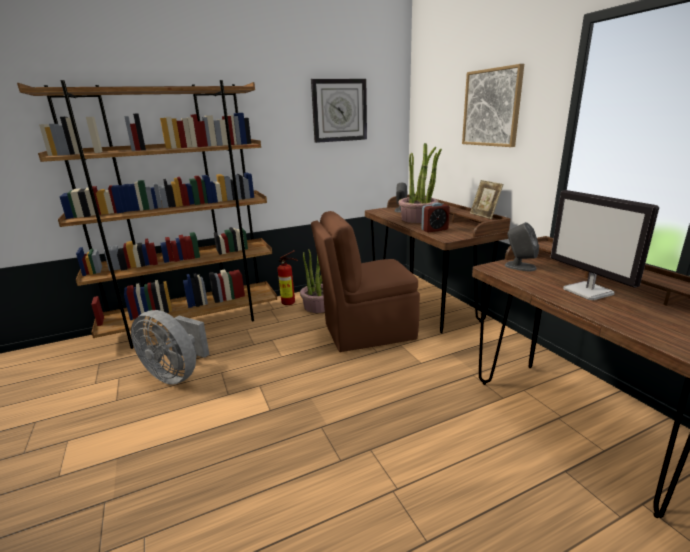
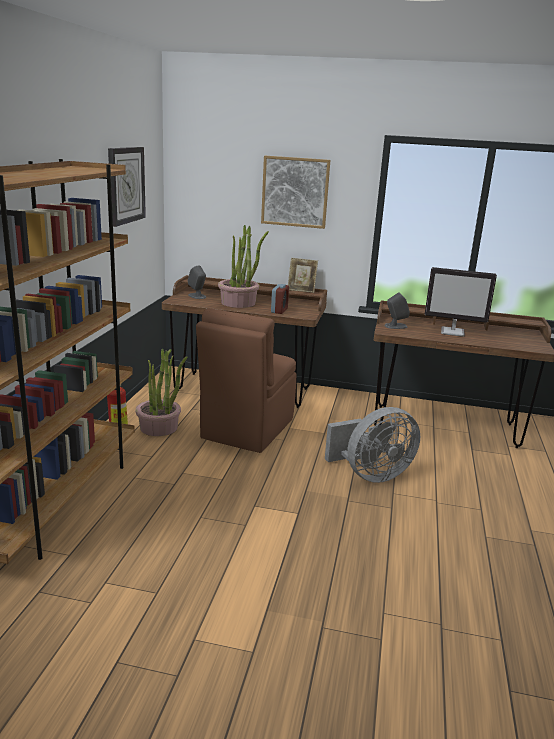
camera: 55 degrees left, 0 degrees up
grey fan [131,310,210,385] -> grey fan moved to [325,407,420,483]

